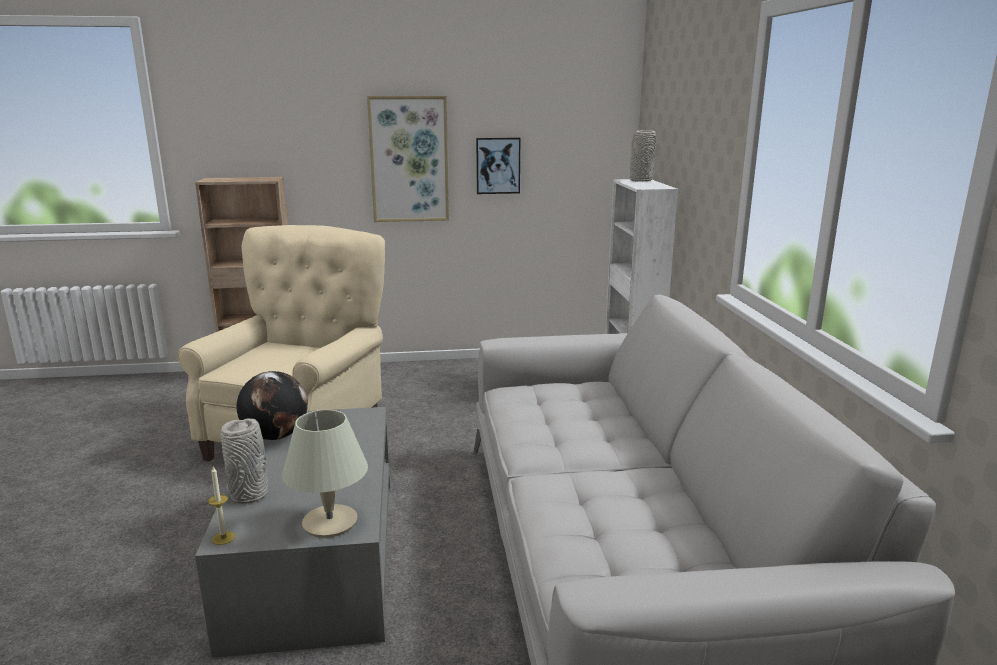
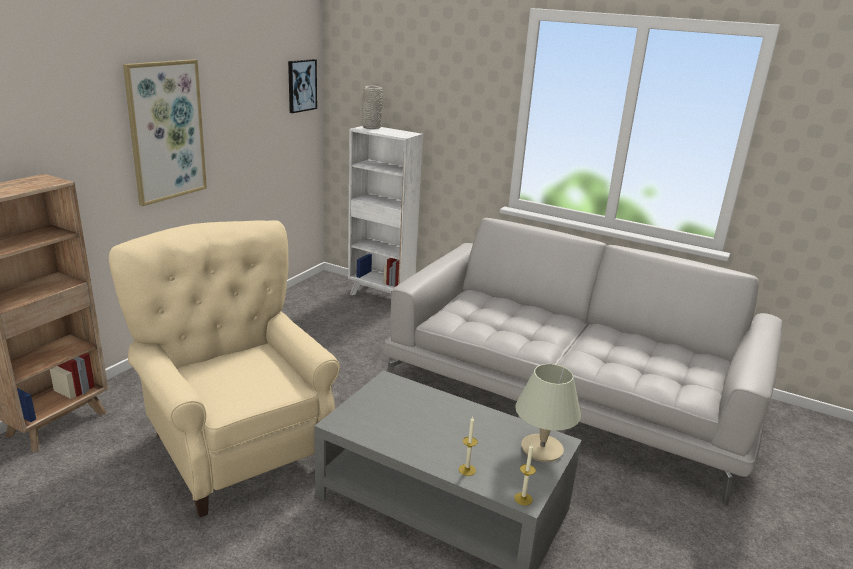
camera: 55 degrees left, 5 degrees up
grey vase [221,419,268,504] -> candle [459,417,478,476]
globe [236,371,308,440] -> none
picture [476,138,520,194] -> picture moved to [288,59,317,113]

